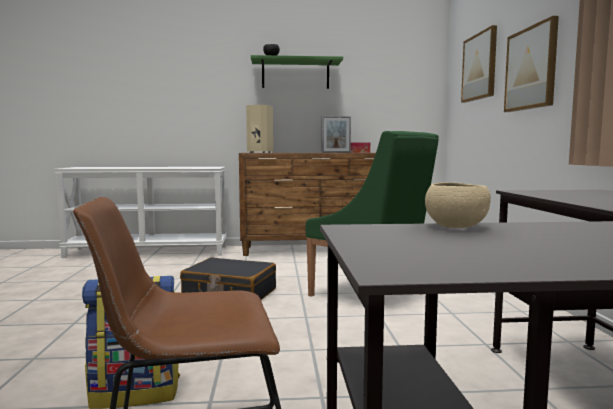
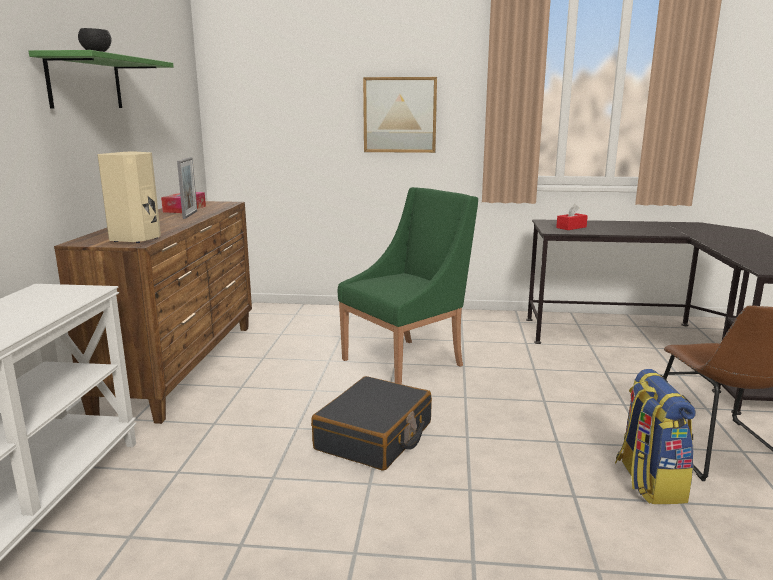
camera: 80 degrees left, 10 degrees up
beige bowl [425,182,491,228] -> none
picture [461,25,497,103] -> none
none -> red tissue box [556,204,588,230]

